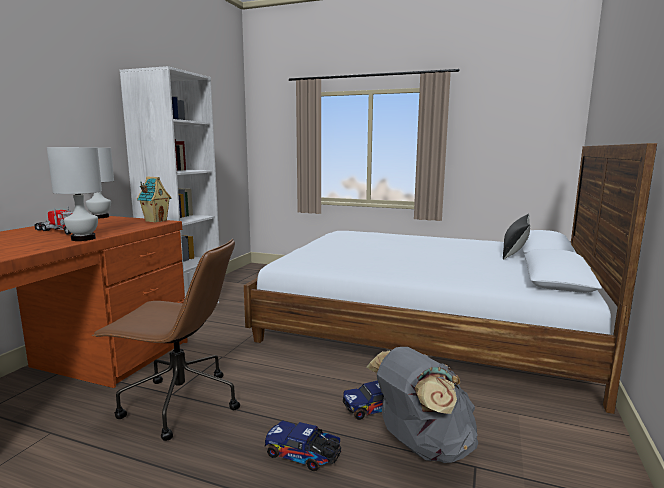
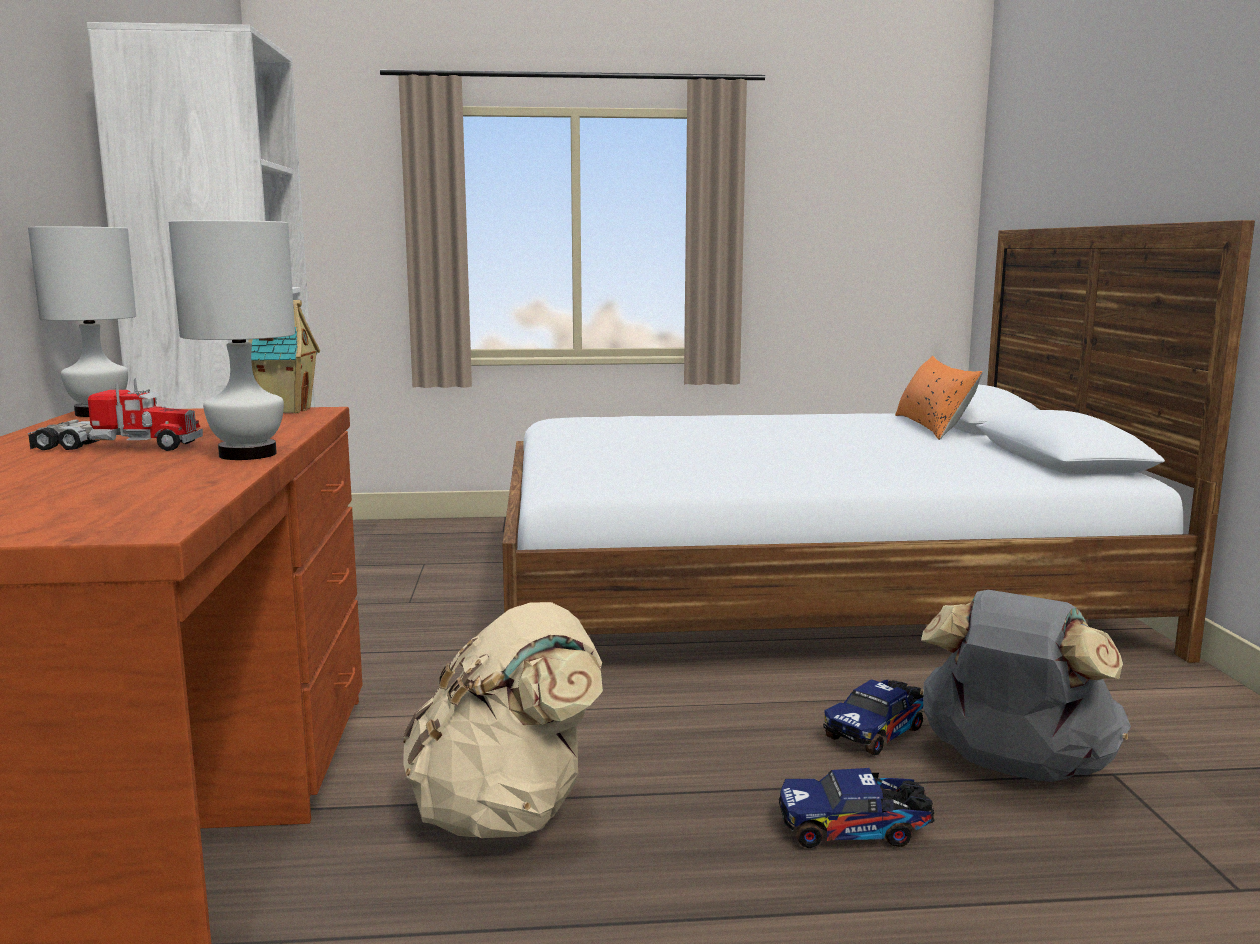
camera: 25 degrees left, 0 degrees up
brown office chair [92,239,240,441] -> beige backpack [403,602,603,838]
black pillow [503,214,530,260] -> orange pillow [895,356,983,440]

